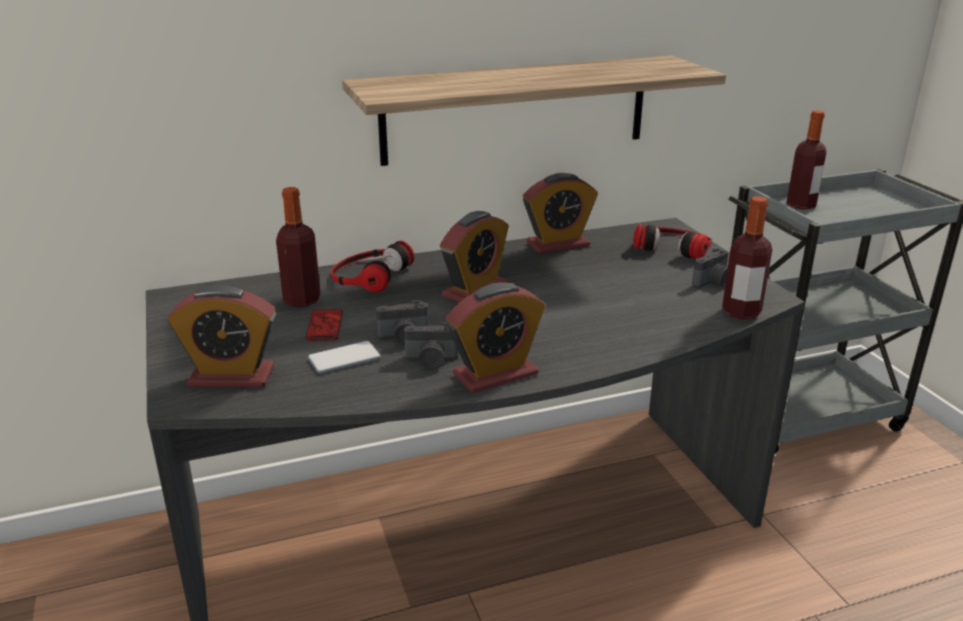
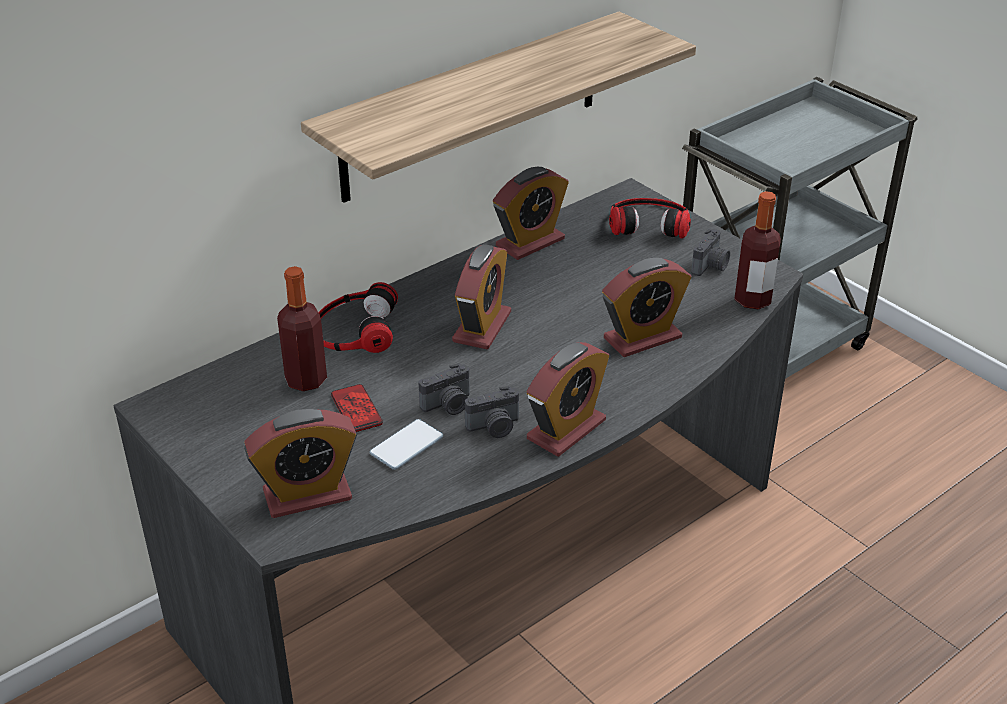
camera: 20 degrees left, 10 degrees up
bottle [786,110,827,209] -> none
none -> alarm clock [602,258,691,357]

